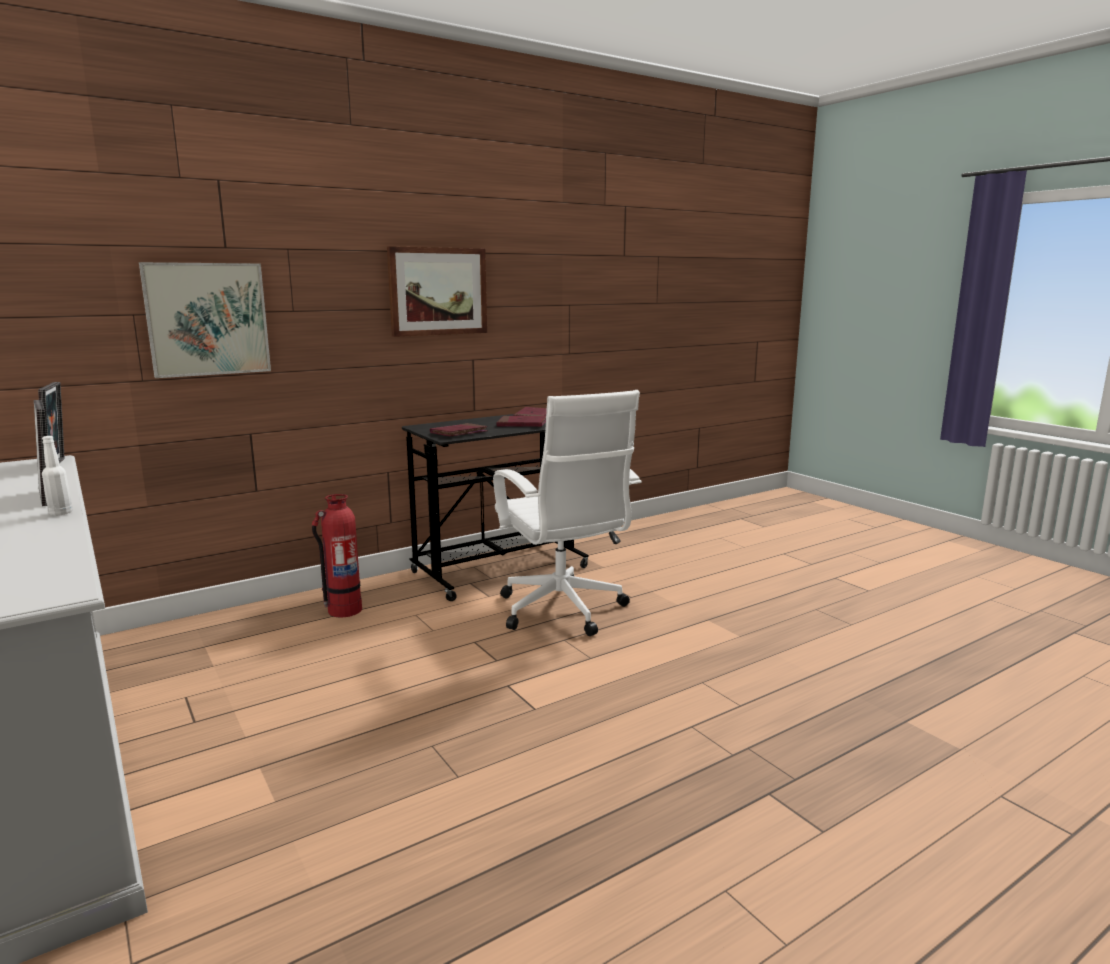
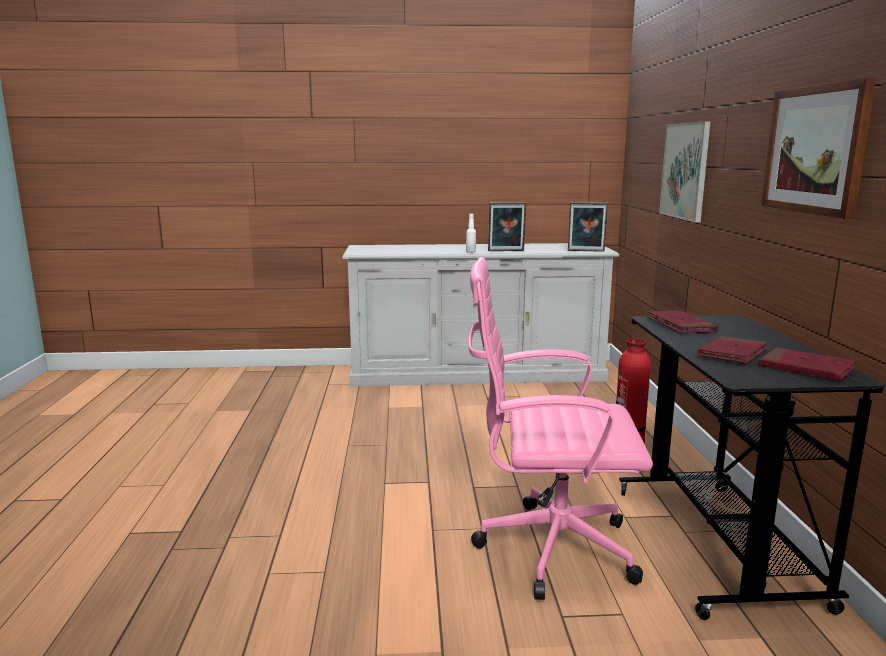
camera: 120 degrees right, 0 degrees up
white office chair [493,390,642,636] -> pink office chair [468,257,653,600]

